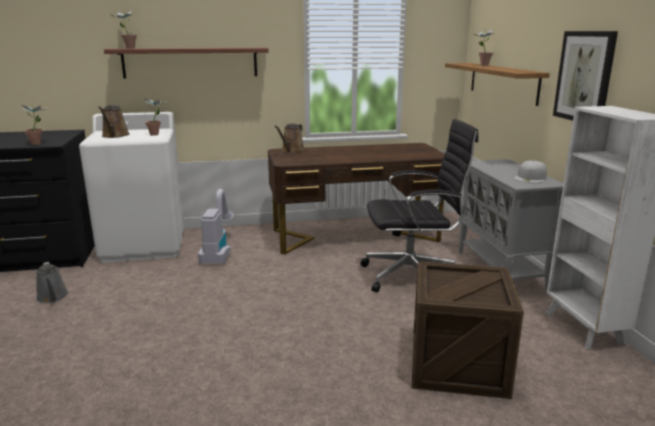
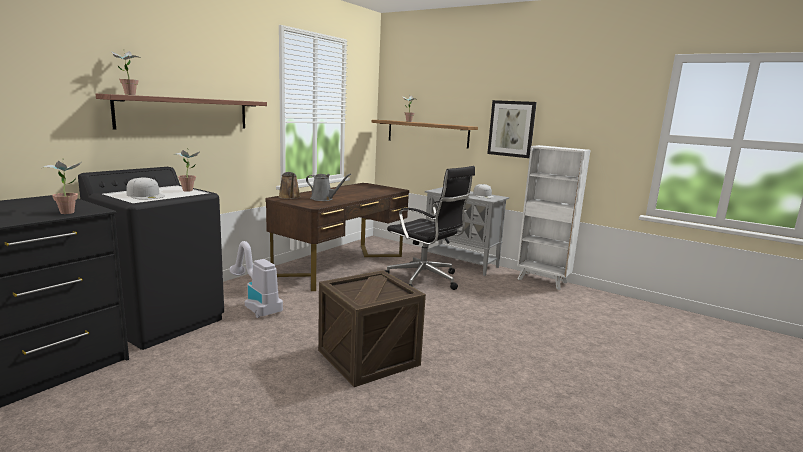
camera: 45 degrees left, 5 degrees down
grey watering can [36,262,69,304] -> grey watering can moved to [306,174,351,201]
white washing machine [79,112,184,263] -> black washing machine [78,167,224,350]
brown watering can [98,105,130,138] -> white cap [126,177,164,200]
black office chair [360,119,478,292] -> black office chair turned 90 degrees clockwise [385,166,475,290]
crate [412,261,524,399] -> crate moved to [318,270,426,387]

